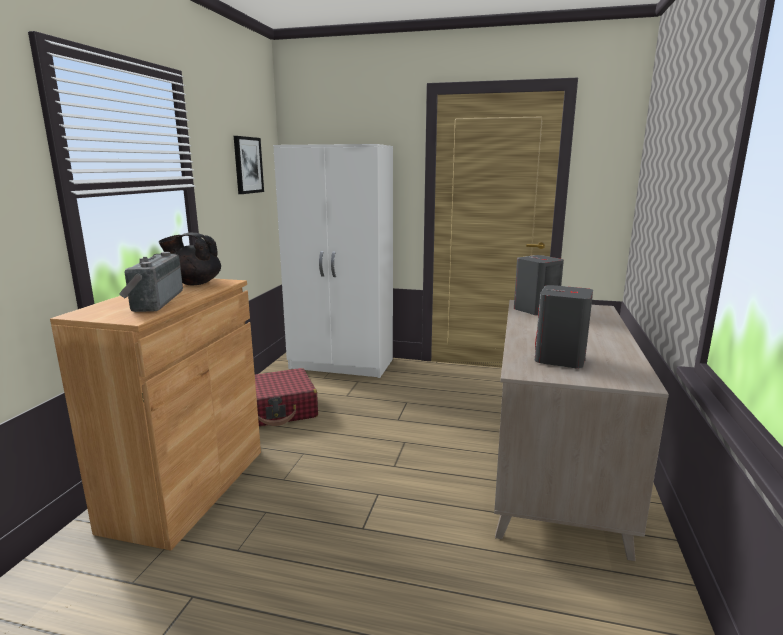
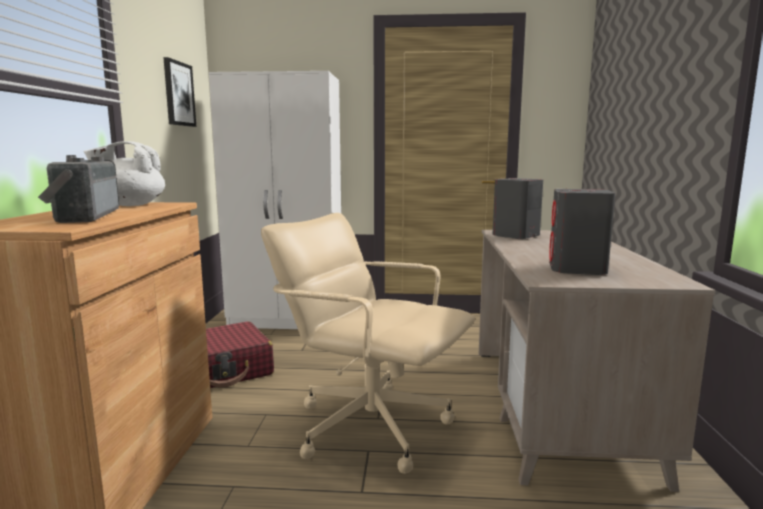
camera: 10 degrees left, 5 degrees down
black teapot [159,233,221,285] -> white teapot [83,141,165,206]
none -> beige office chair [261,213,475,474]

